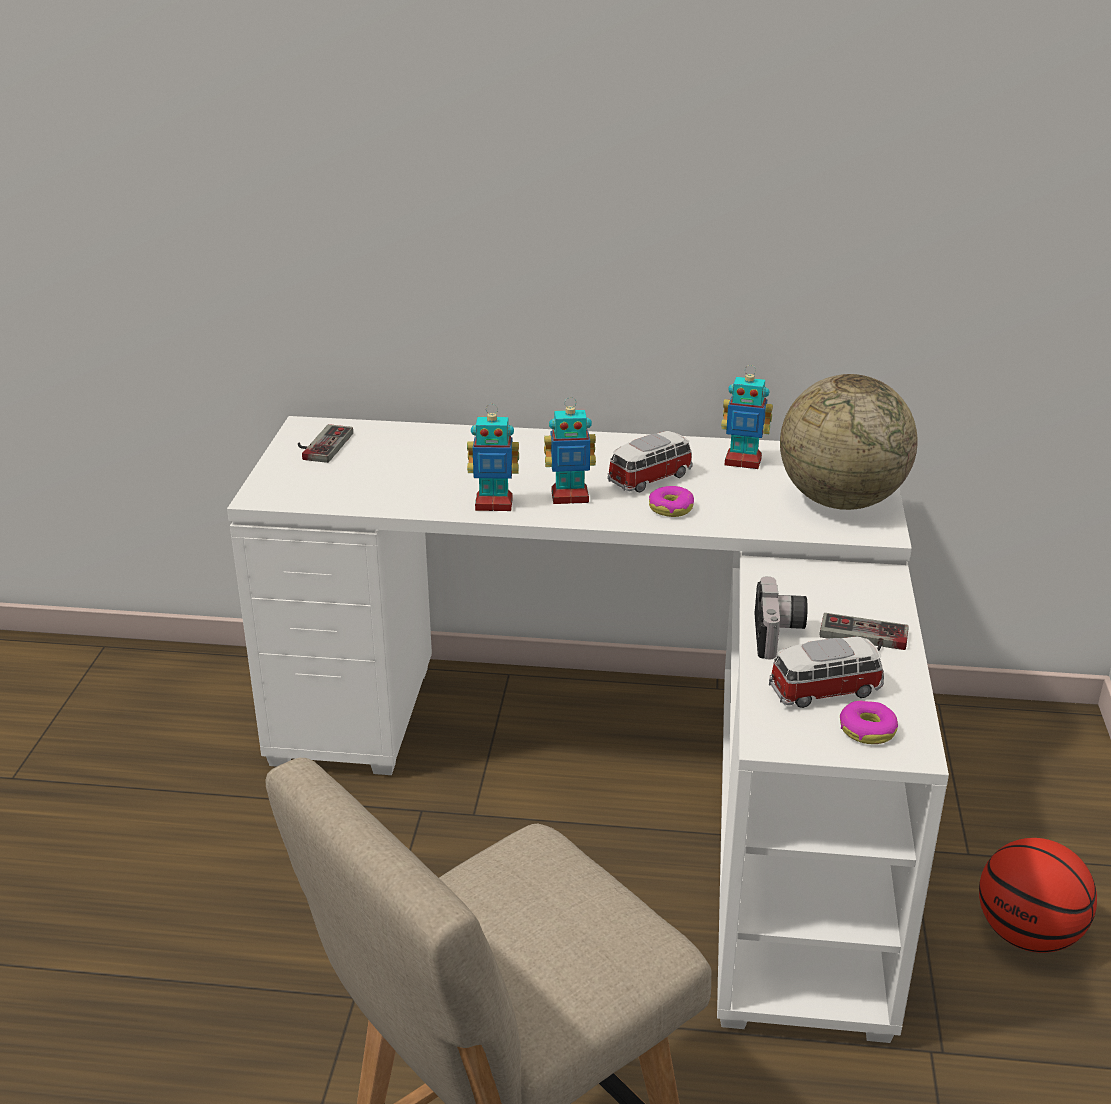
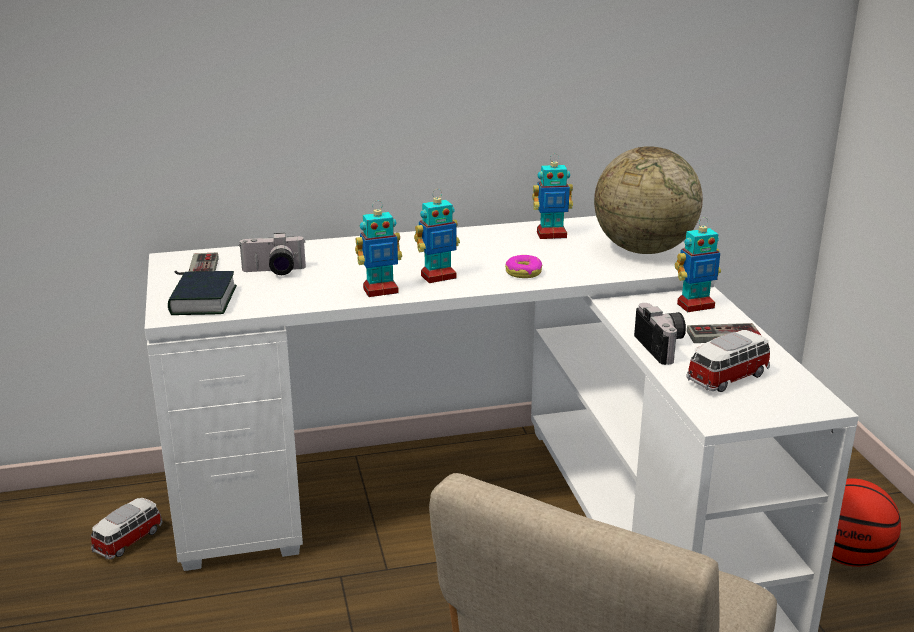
camera: 20 degrees left, 5 degrees down
toy car [607,431,693,492] -> toy car moved to [91,498,163,559]
donut [840,700,898,744] -> none
none -> book [168,271,237,315]
none -> camera [239,233,306,275]
none -> toy robot [675,217,721,312]

